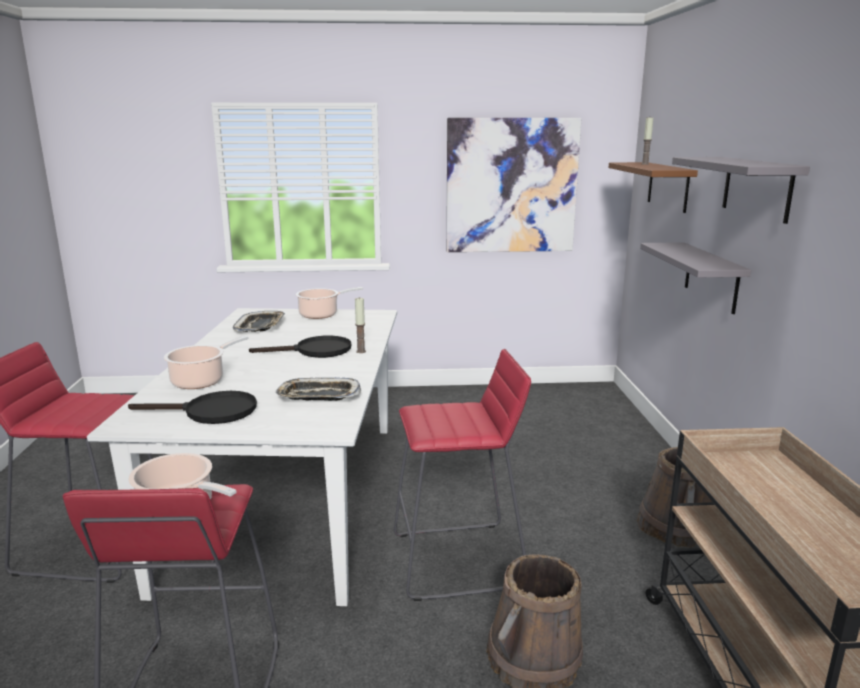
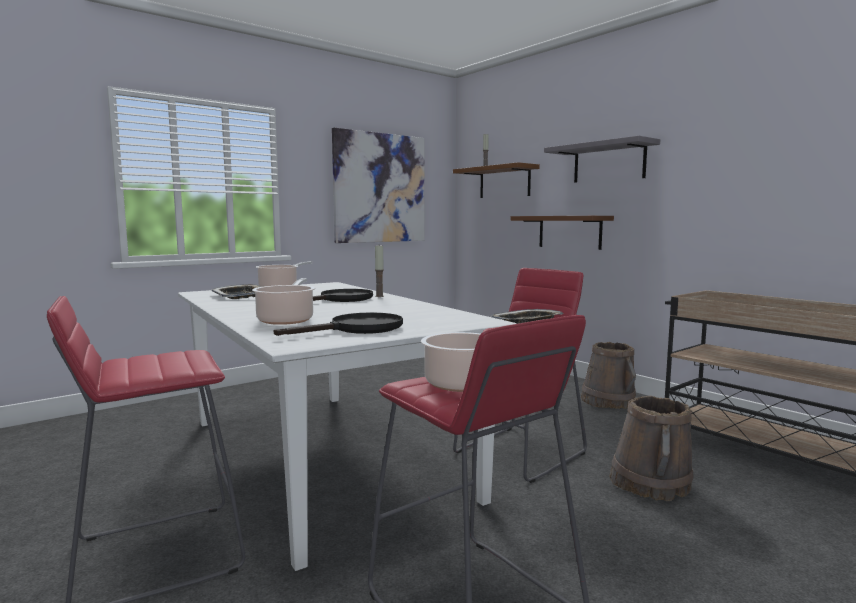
camera: 35 degrees left, 10 degrees down
tray [275,378,361,401] -> tray moved to [490,309,563,324]
grey shelf [640,242,751,314] -> brown shelf [511,216,614,250]

